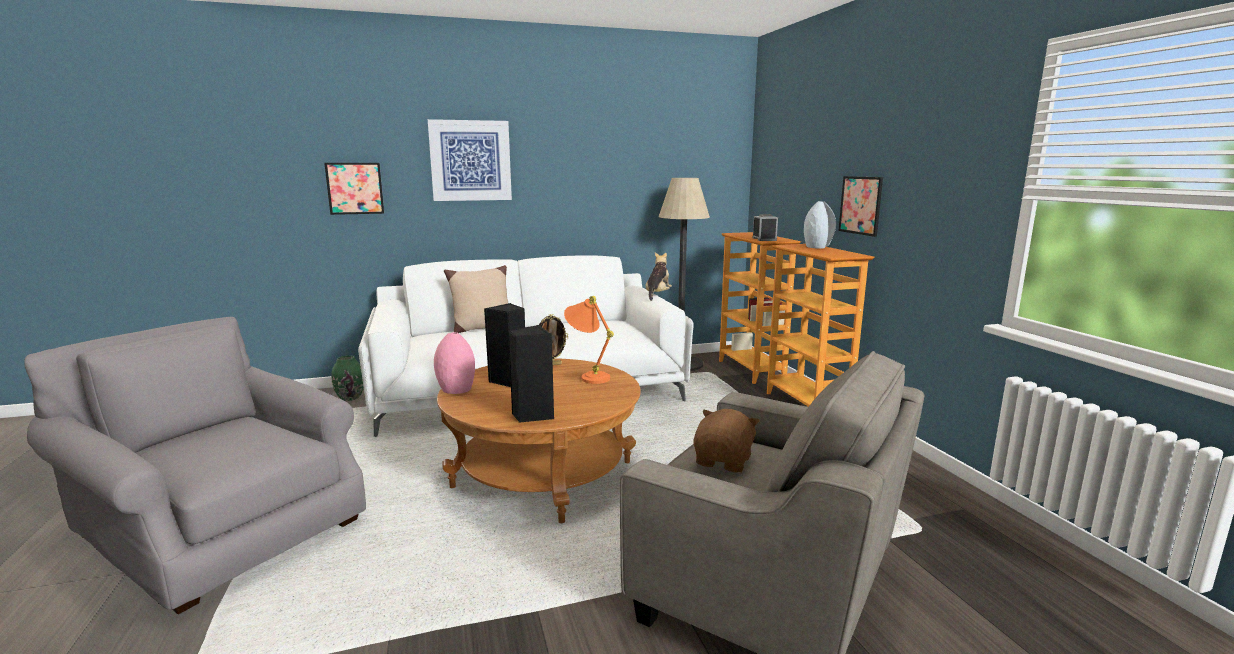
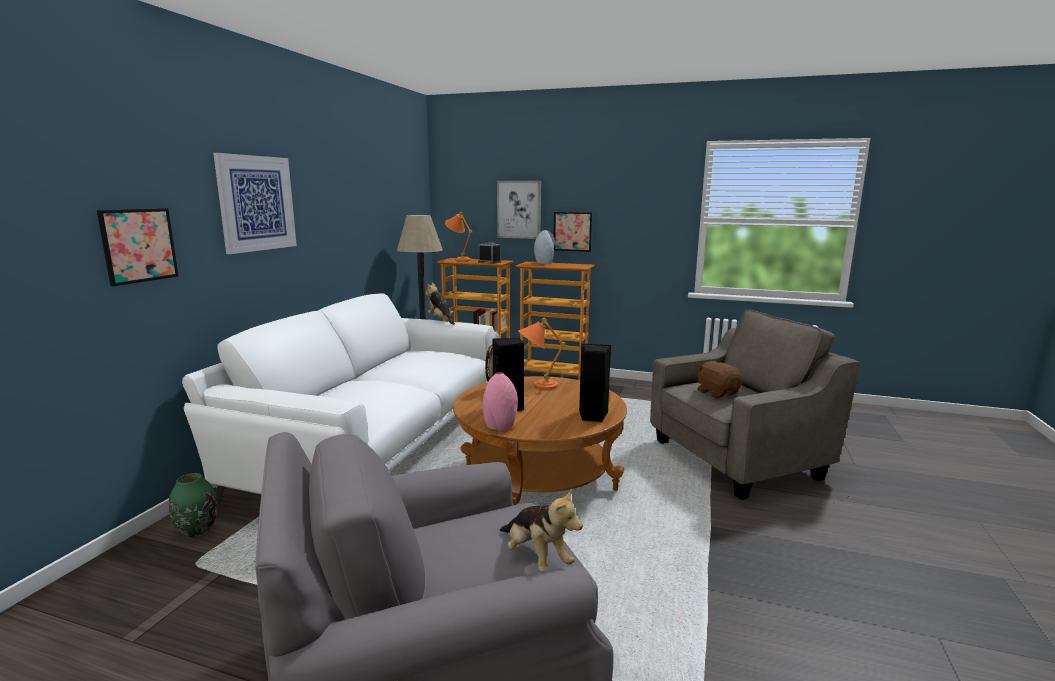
camera: 55 degrees left, 0 degrees up
beige pillow [444,265,508,333] -> none
none -> orange table lamp [445,212,472,261]
none -> picture [497,181,541,239]
none -> plush toy [500,489,583,572]

